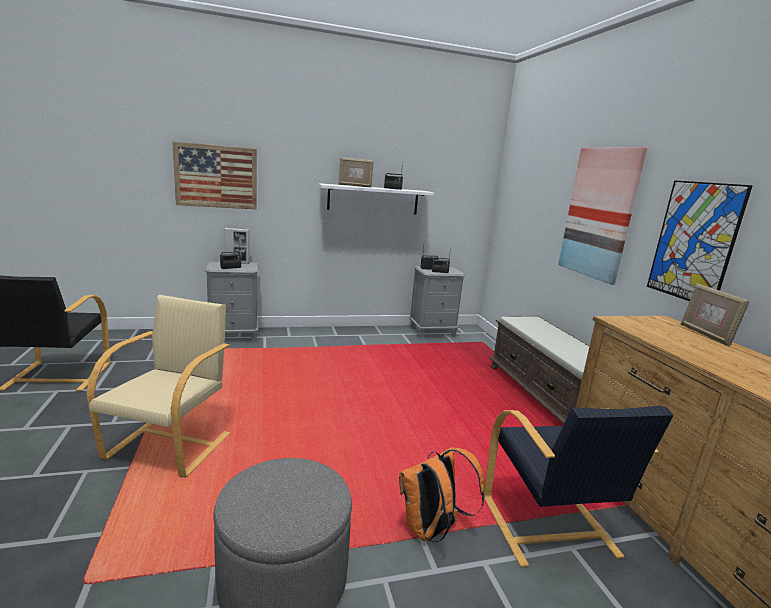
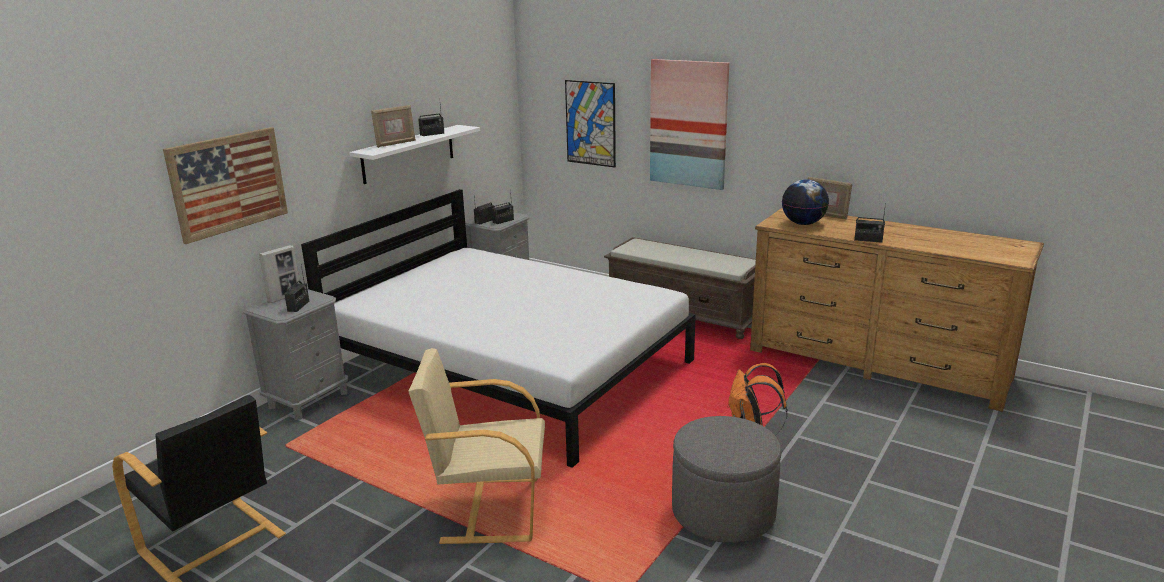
camera: 40 degrees left, 5 degrees up
beige armchair [87,295,230,478] -> beige armchair turned 60 degrees counterclockwise [408,348,545,544]
black armchair [484,406,674,567] -> none
picture [647,180,753,301] -> picture moved to [565,80,616,168]
none -> white bed [301,189,696,468]
none -> globe [782,179,829,225]
none -> radio [854,203,886,243]

